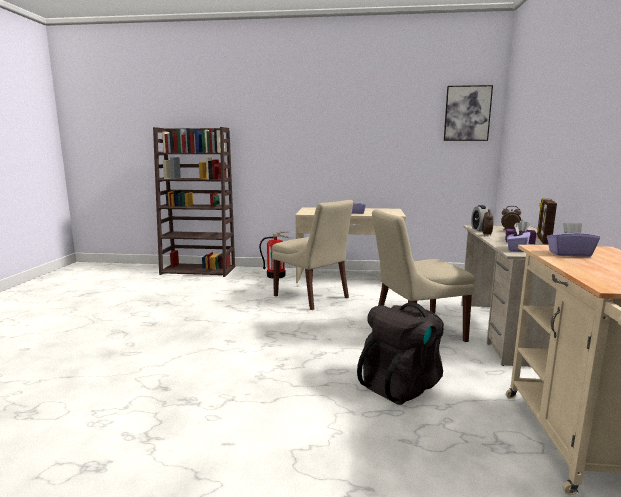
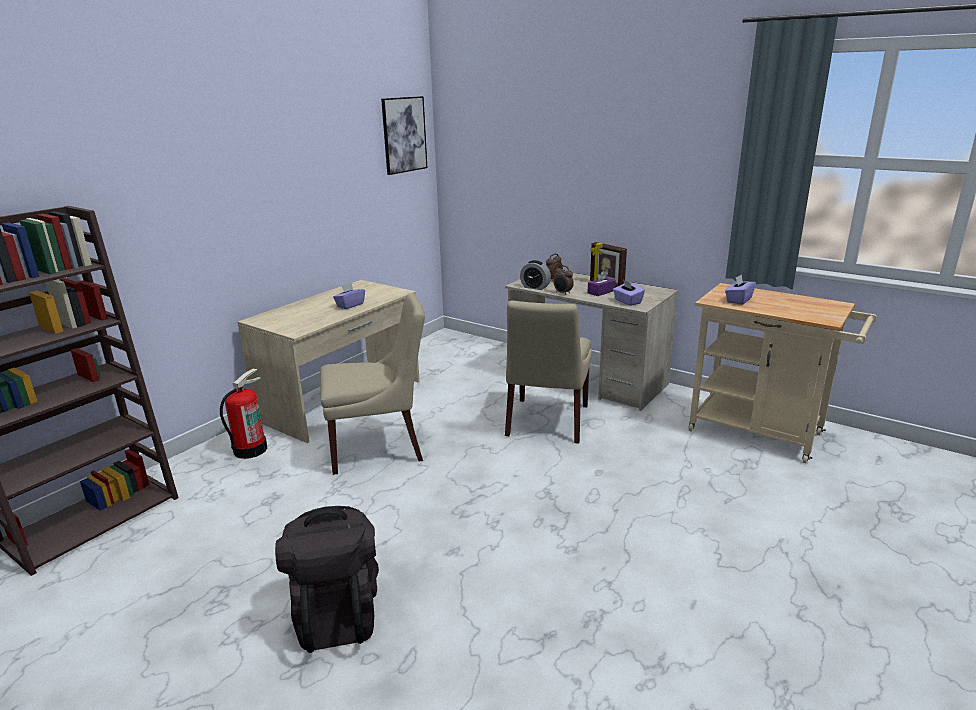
camera: 60 degrees left, 10 degrees up
black backpack [357,302,444,405] -> black backpack moved to [275,506,379,653]

